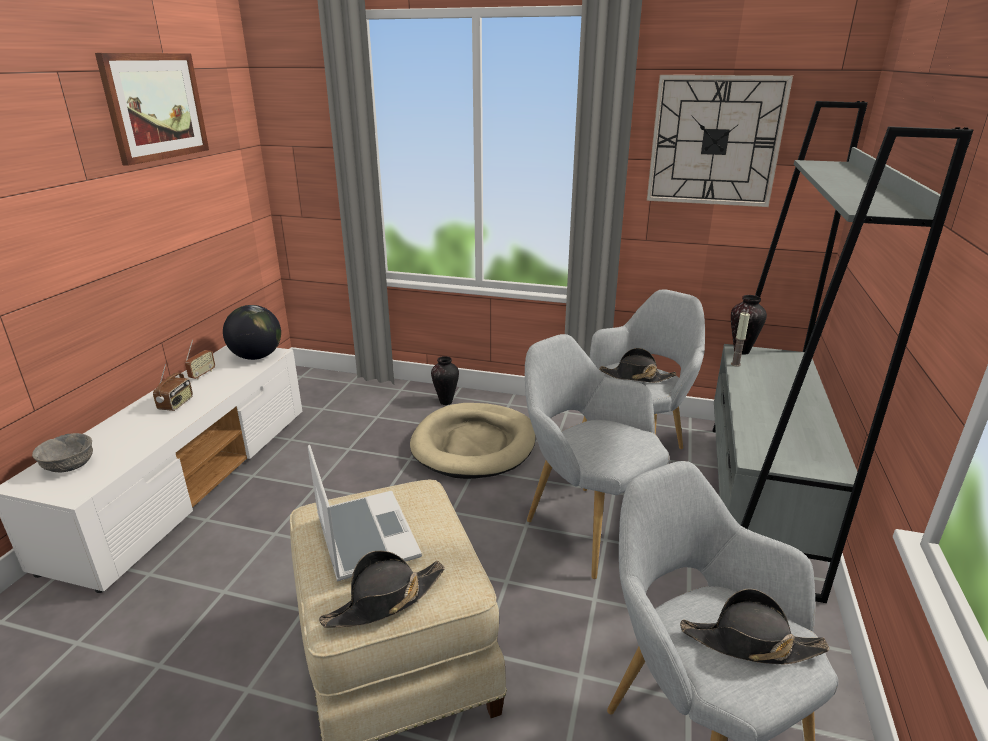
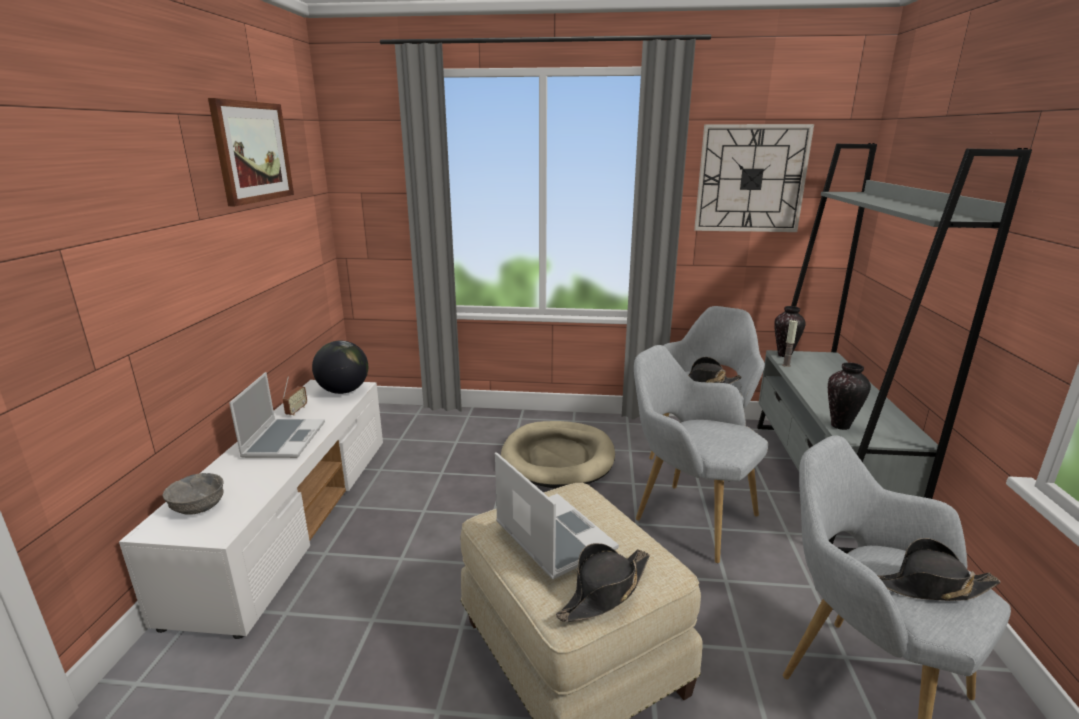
camera: 10 degrees left, 5 degrees down
radio [153,364,193,411] -> laptop [229,372,325,458]
vase [431,356,459,405] -> vase moved to [828,362,871,430]

